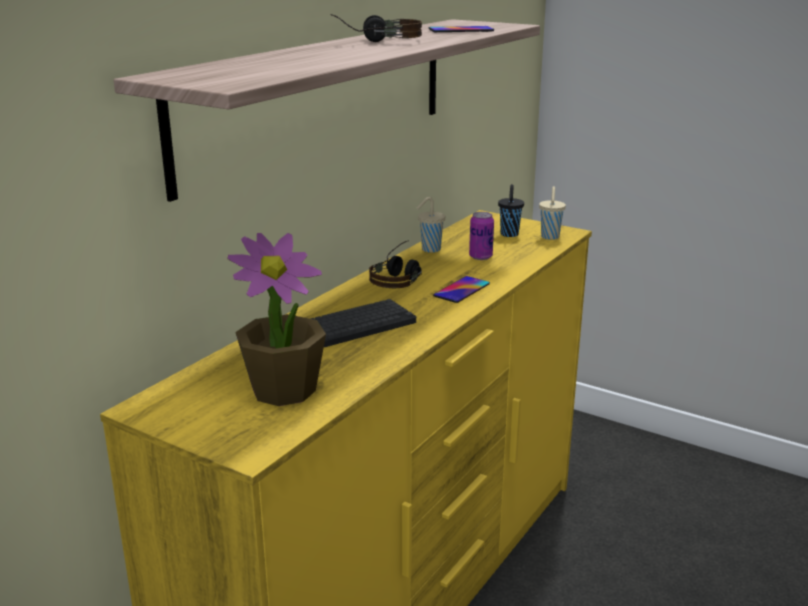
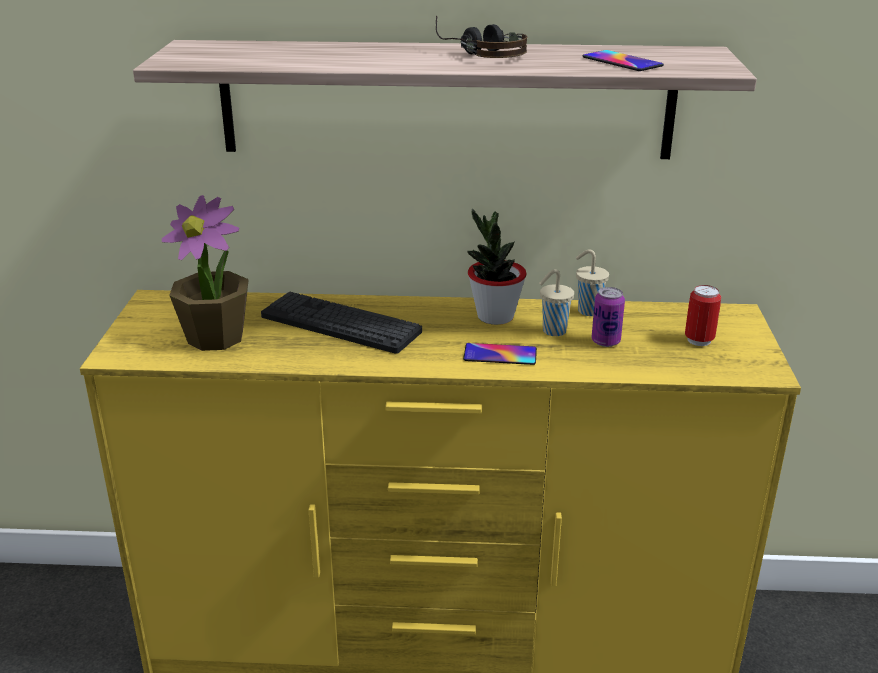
camera: 60 degrees right, 5 degrees up
headphones [369,240,422,288] -> potted plant [467,209,527,325]
black cup [498,184,524,237] -> can [685,285,721,346]
beige cup [539,186,566,240] -> beige cup moved to [539,269,574,336]

